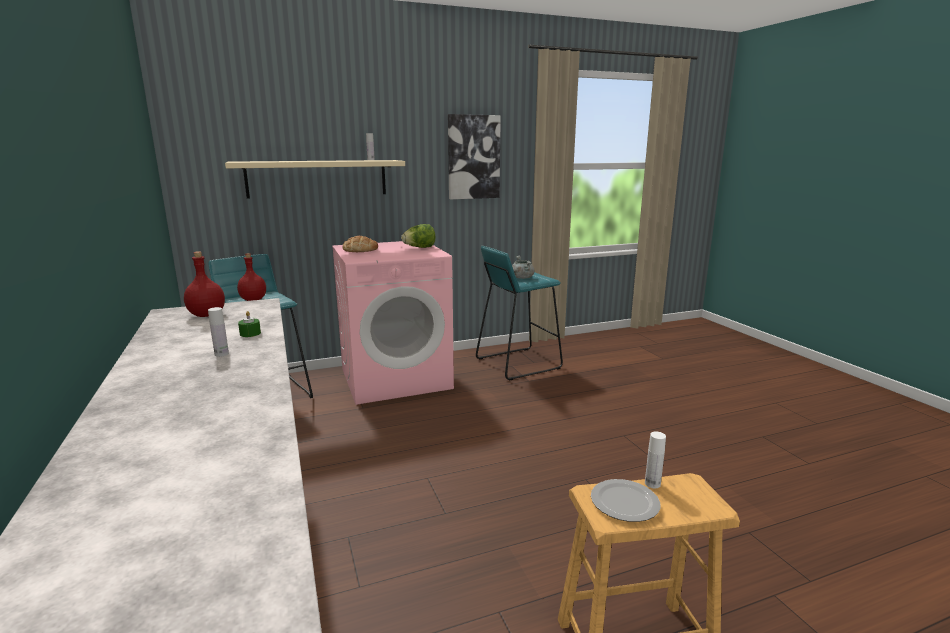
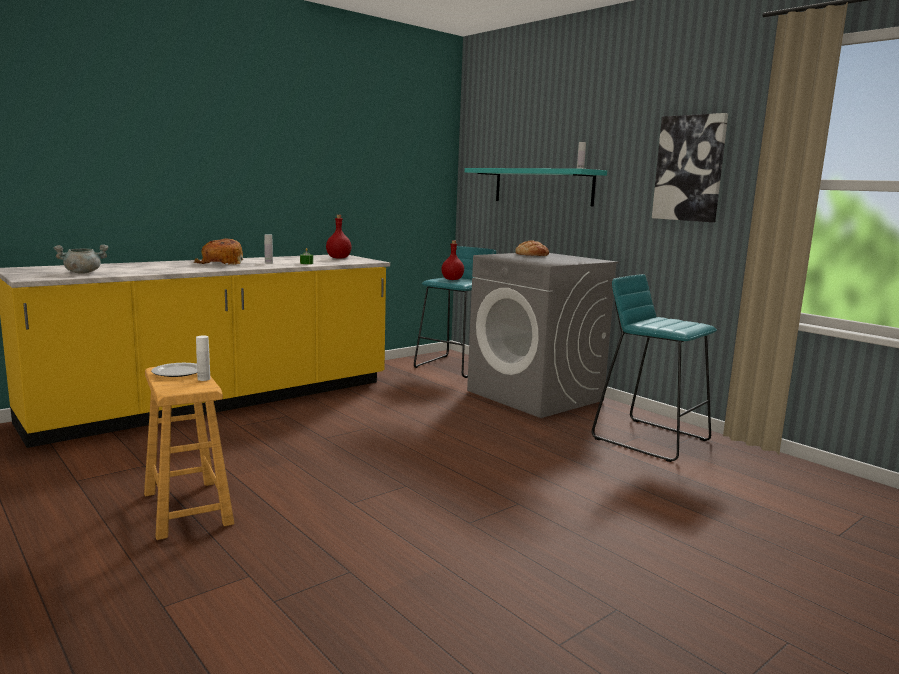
camera: 70 degrees right, 5 degrees down
beige shelf [225,160,405,198] -> turquoise shelf [465,168,607,206]
pink washing machine [332,241,454,405] -> grey washing machine [467,253,619,418]
lettuce [401,224,435,248] -> none
grey cooking pot [512,256,534,279] -> grey cooking pot moved to [53,245,109,274]
none -> bread [194,239,243,265]

